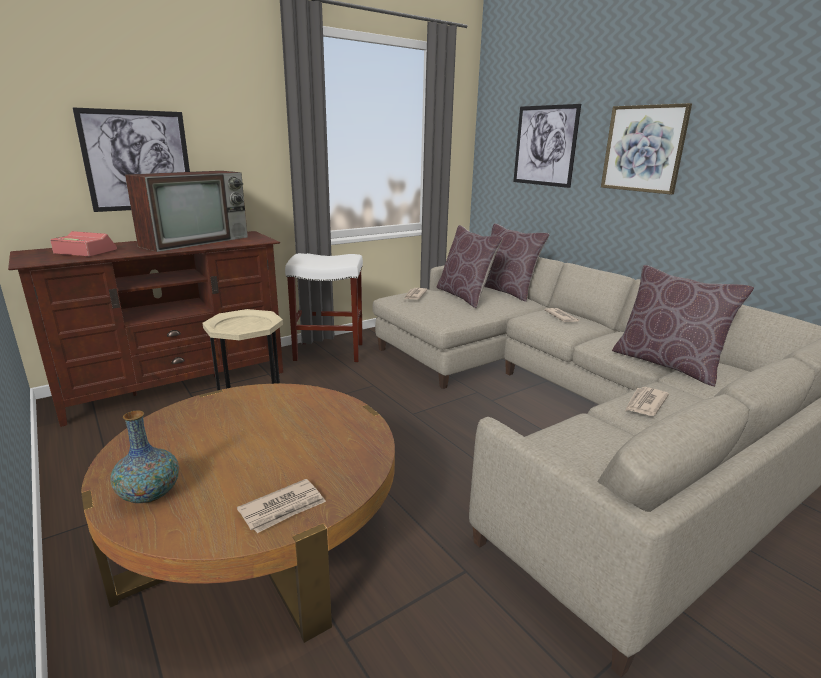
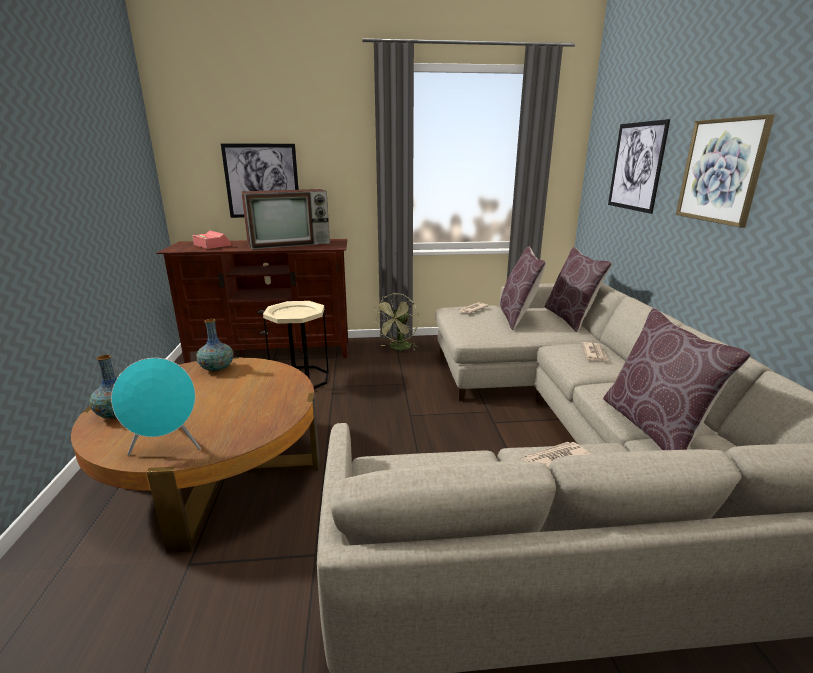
camera: 30 degrees right, 0 degrees up
newspaper [237,479,326,533] -> turquoise speaker [111,358,201,456]
white stool [285,253,363,362] -> green fan [374,293,419,351]
none -> vase [197,319,233,372]

